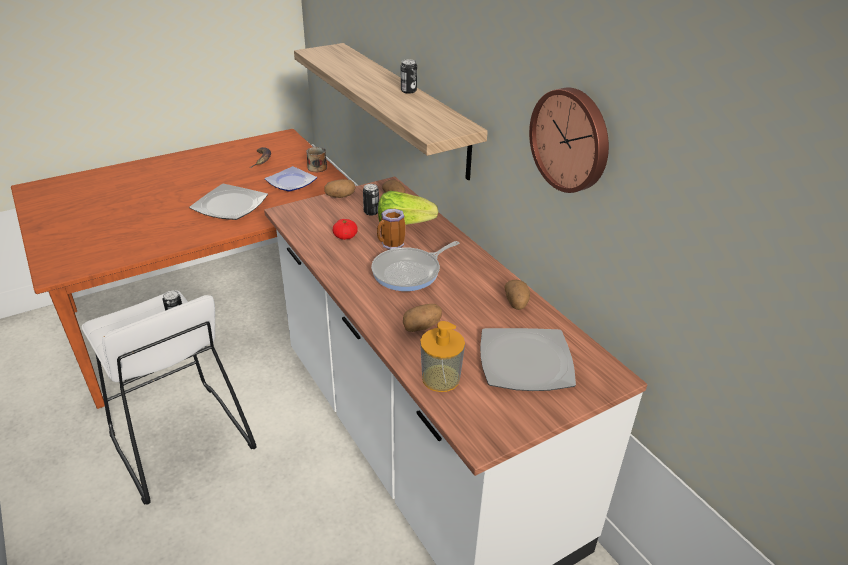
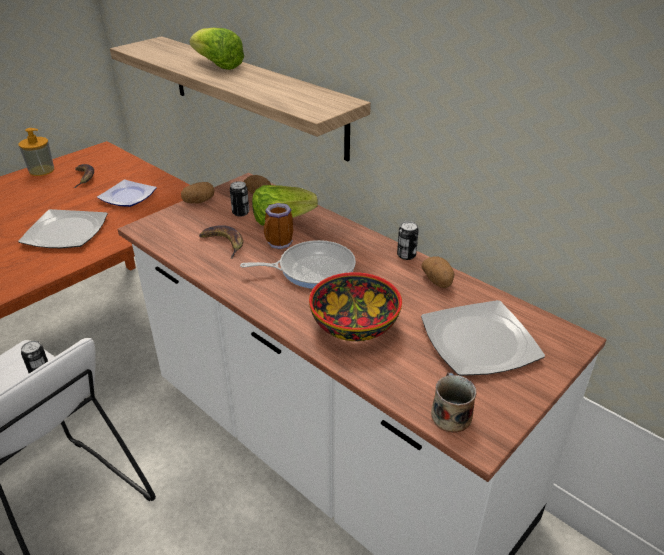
camera: 15 degrees left, 0 degrees up
mug [306,147,327,172] -> mug moved to [431,373,477,433]
tomato [333,219,358,240] -> banana [199,225,243,259]
frying pan [371,241,459,291] -> frying pan turned 135 degrees counterclockwise [240,240,356,289]
can [401,59,417,94] -> can moved to [397,221,419,260]
potato [403,304,442,332] -> bowl [309,272,402,341]
soap dispenser [420,321,465,392] -> soap dispenser moved to [19,128,54,176]
wall clock [529,88,609,193] -> none
none -> lettuce [189,28,244,70]

